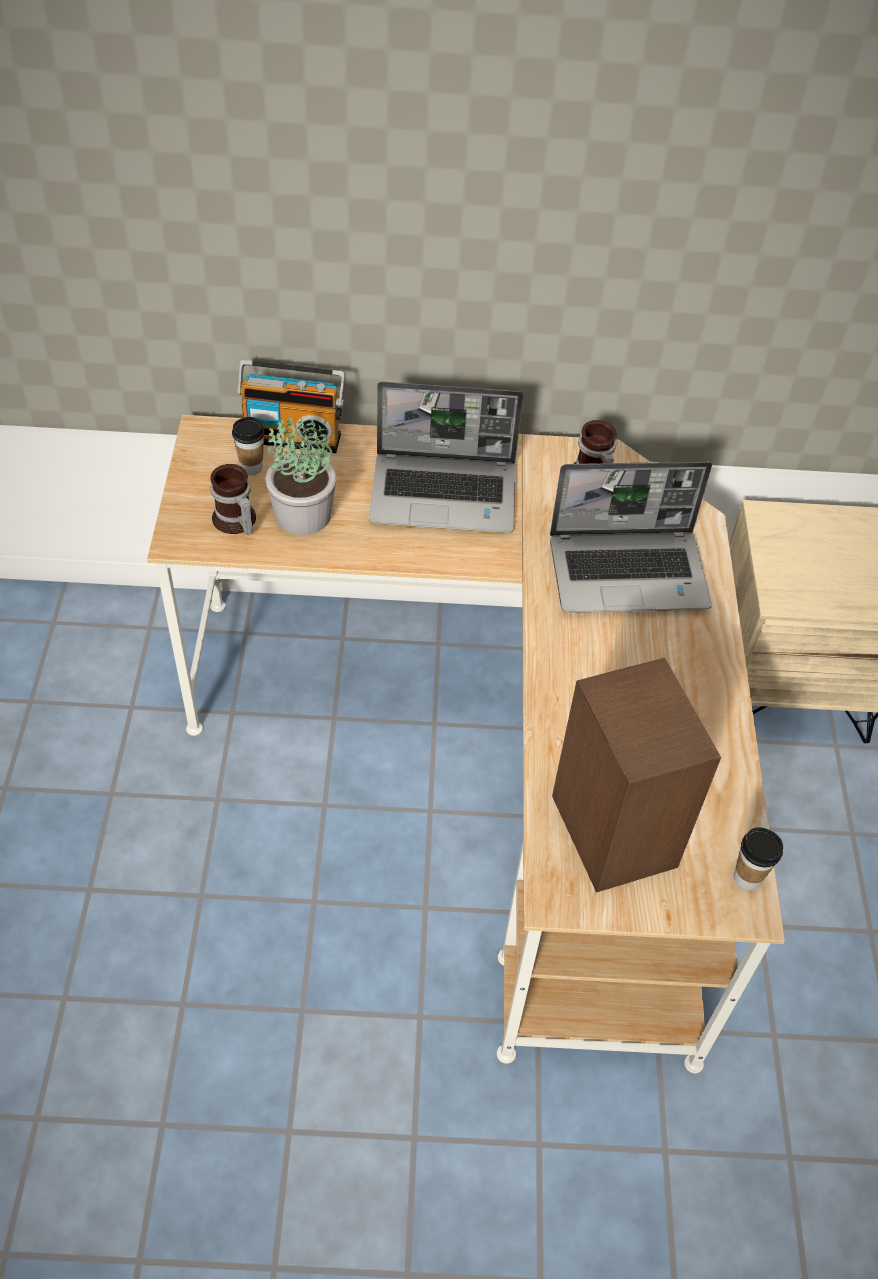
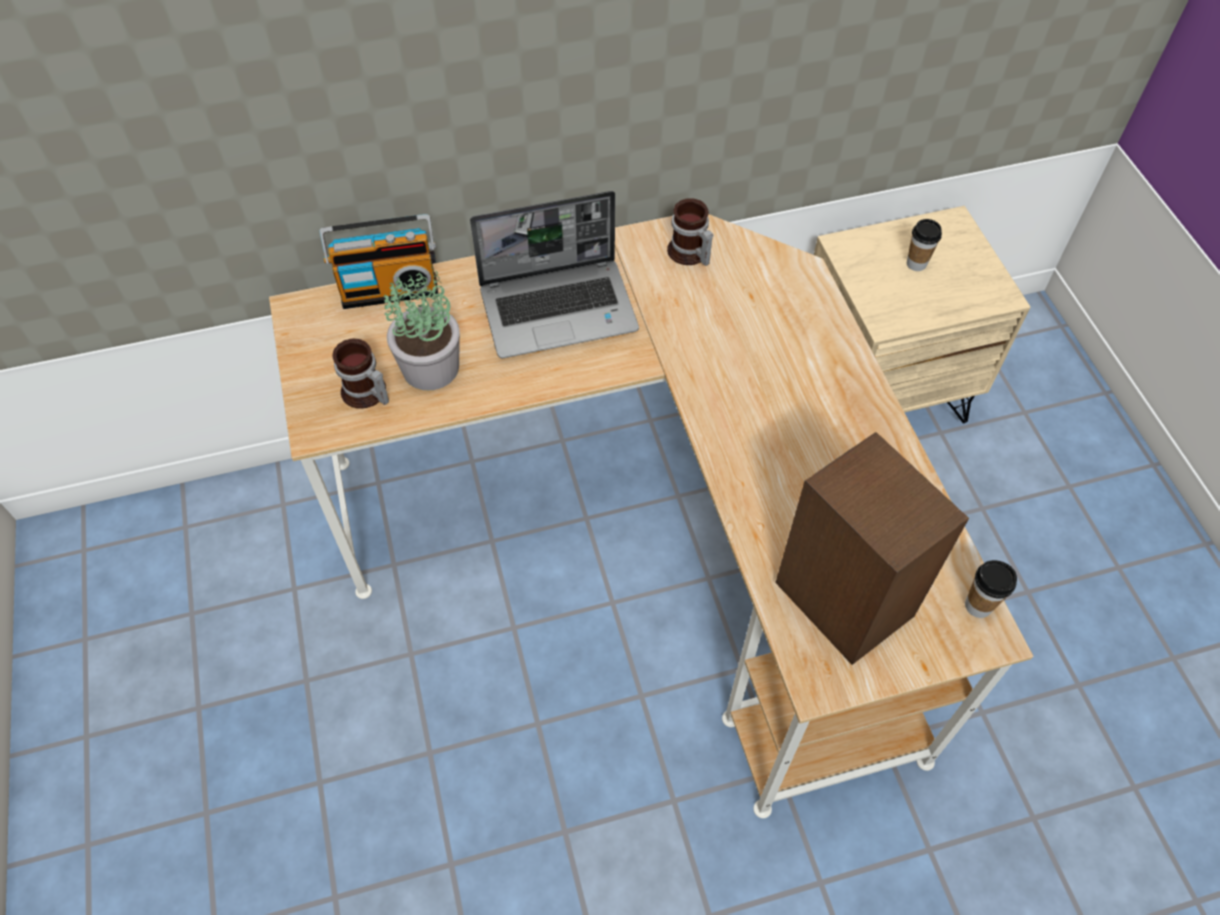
camera: 15 degrees left, 5 degrees up
cup [232,417,265,475] -> cup moved to [907,219,942,271]
laptop [550,462,712,613] -> none

